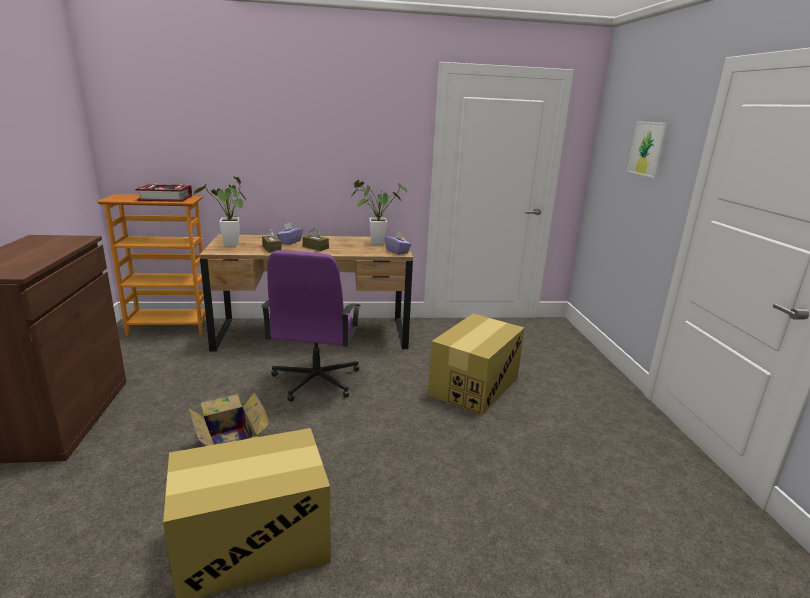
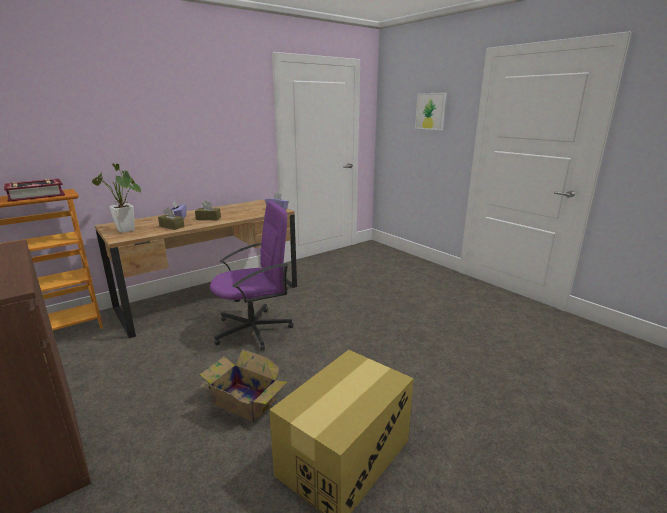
camera: 30 degrees left, 0 degrees up
purple office chair [261,250,361,402] -> purple office chair turned 90 degrees counterclockwise [210,201,293,350]
potted plant [351,180,407,245] -> none
cardboard box [428,314,525,415] -> none

